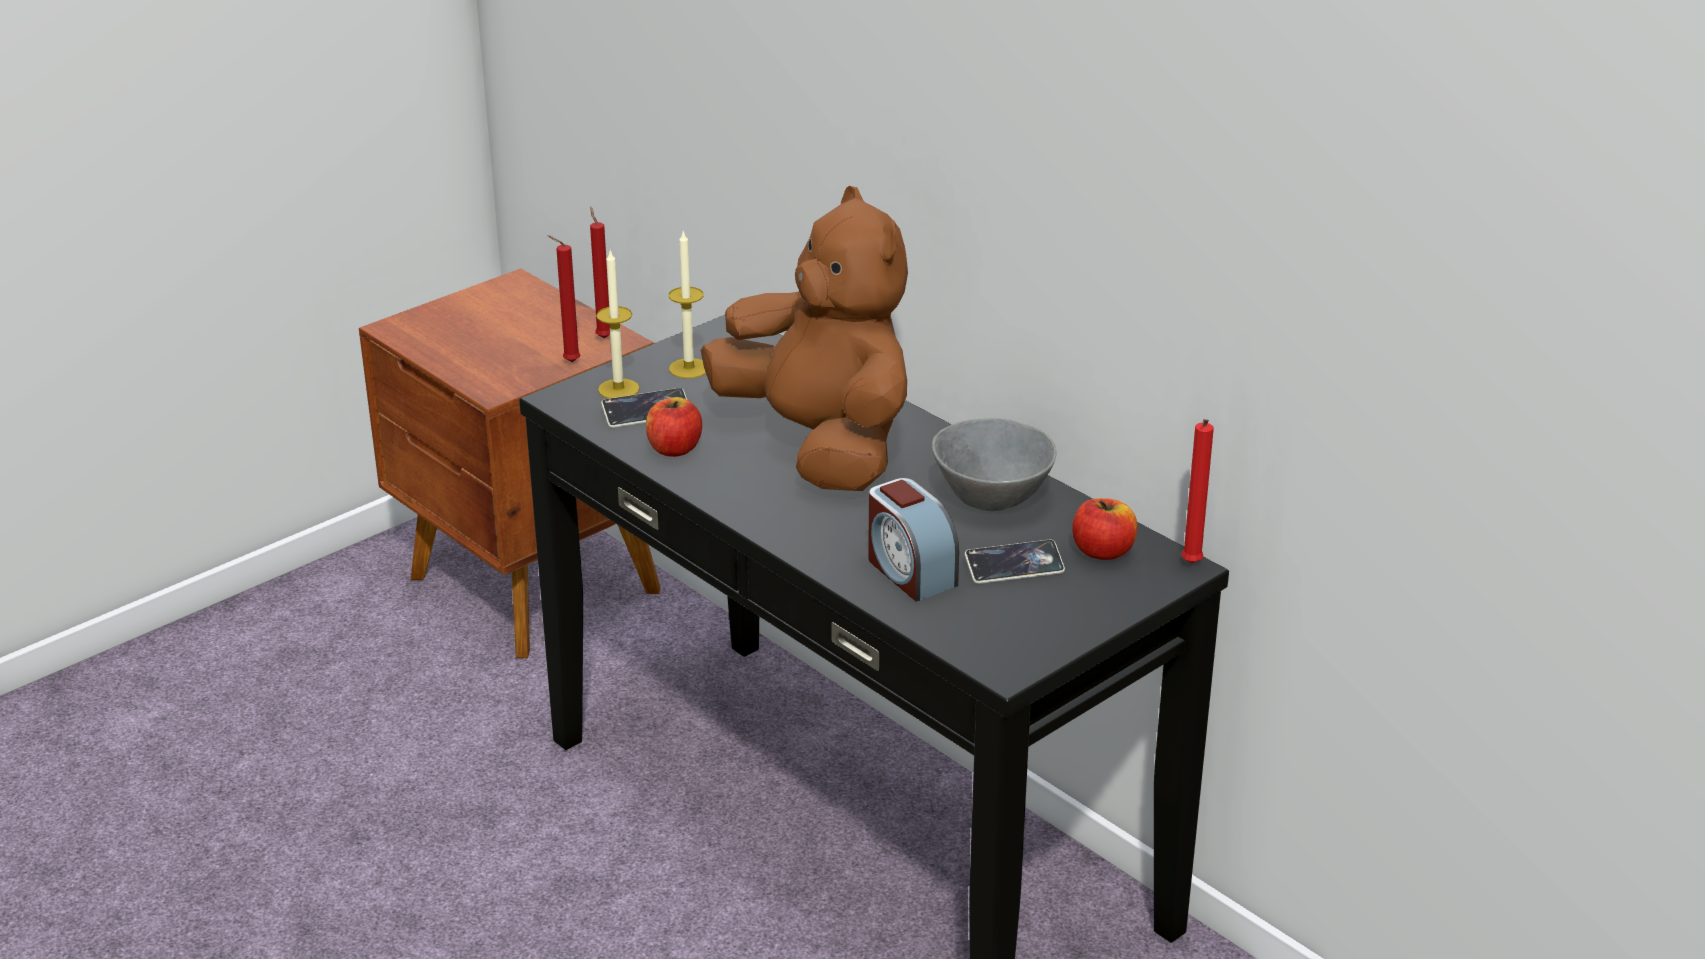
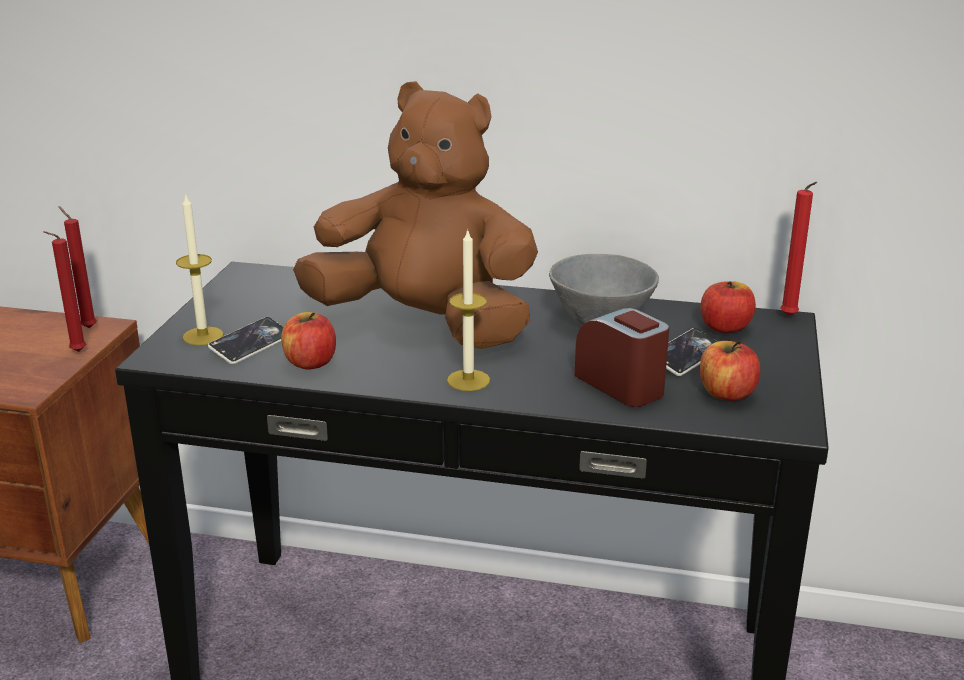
camera: 35 degrees left, 5 degrees down
candle [669,230,706,379] -> candle moved to [447,229,490,391]
alarm clock [868,478,959,602] -> alarm clock turned 150 degrees counterclockwise [575,308,669,407]
none -> apple [700,340,760,401]

